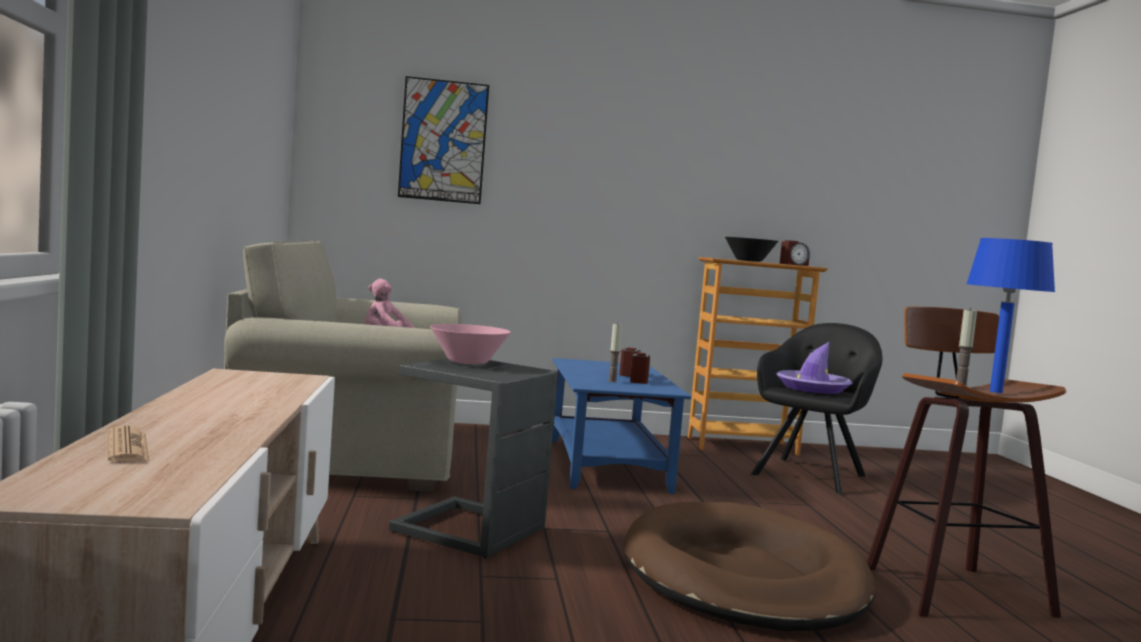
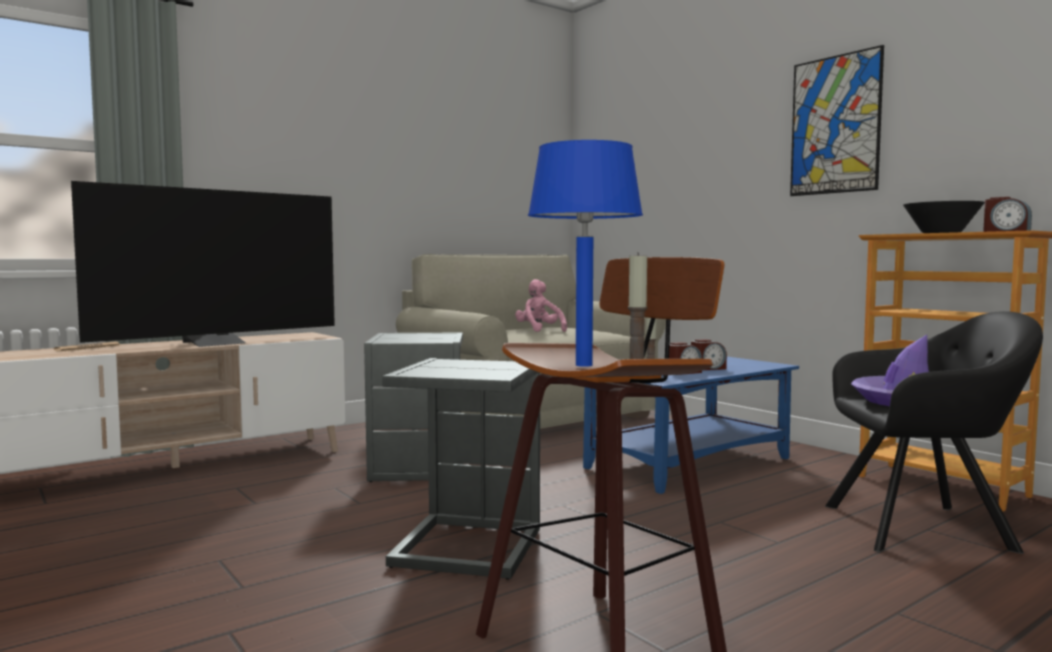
camera: 60 degrees right, 0 degrees up
picture [398,76,489,204] -> picture moved to [790,45,884,196]
pink bowl [430,324,511,364] -> none
brown dog bed [624,502,875,631] -> grey side table [382,358,540,580]
none -> television [71,181,335,347]

